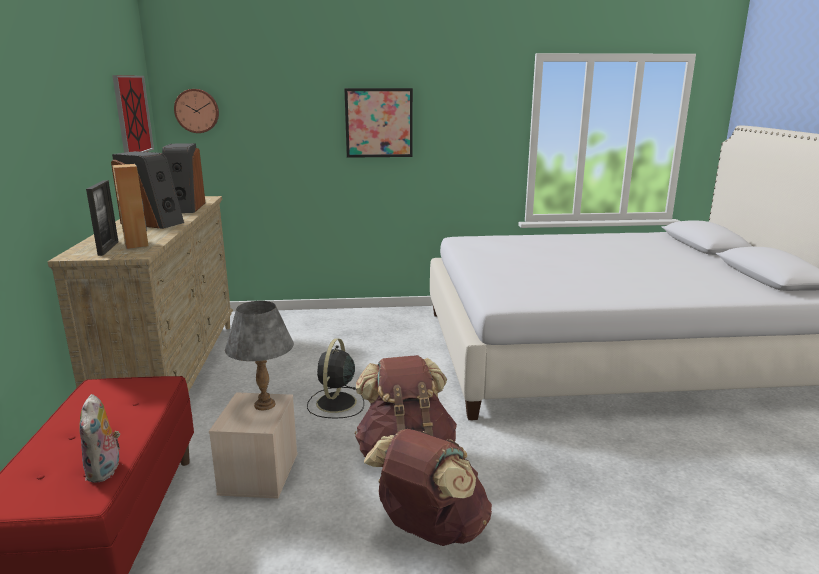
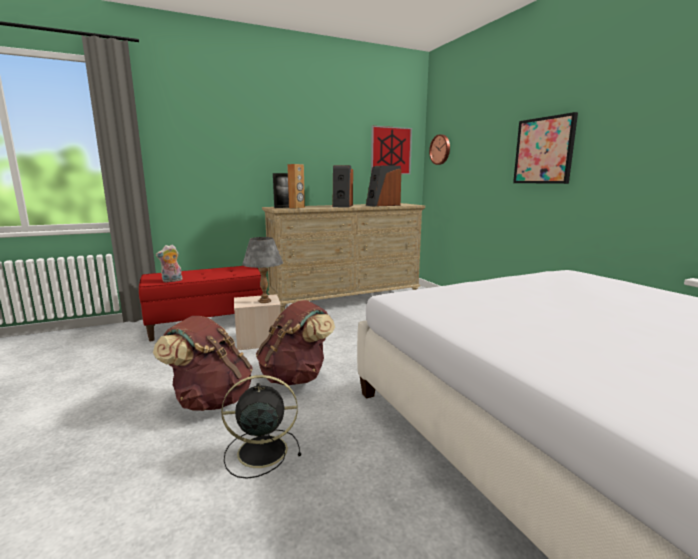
camera: 70 degrees right, 5 degrees down
black fan [307,338,364,419] -> black fan moved to [221,375,301,479]

